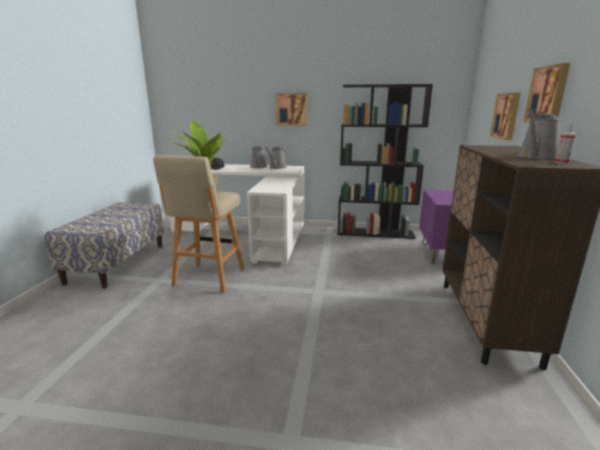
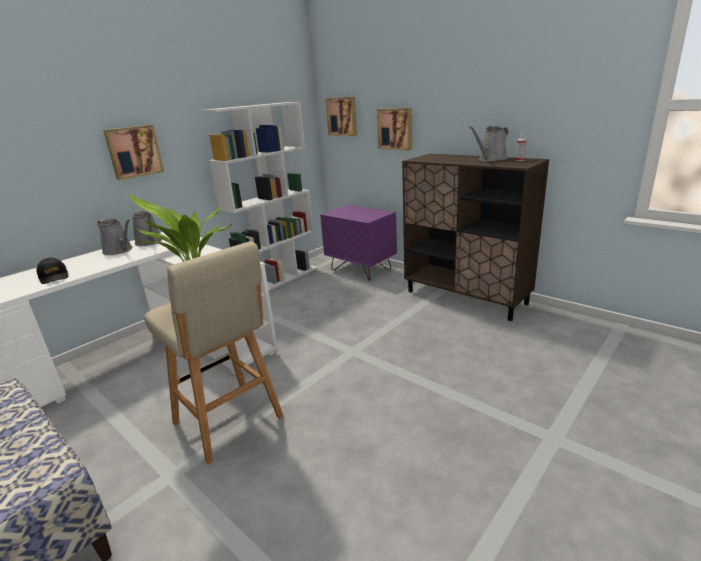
camera: 55 degrees left, 5 degrees up
black bookcase [338,84,433,239] -> white bookcase [199,102,318,290]
grey watering can [517,109,560,159] -> grey watering can turned 60 degrees clockwise [469,126,508,161]
picture [523,63,570,123] -> picture moved to [326,97,357,136]

